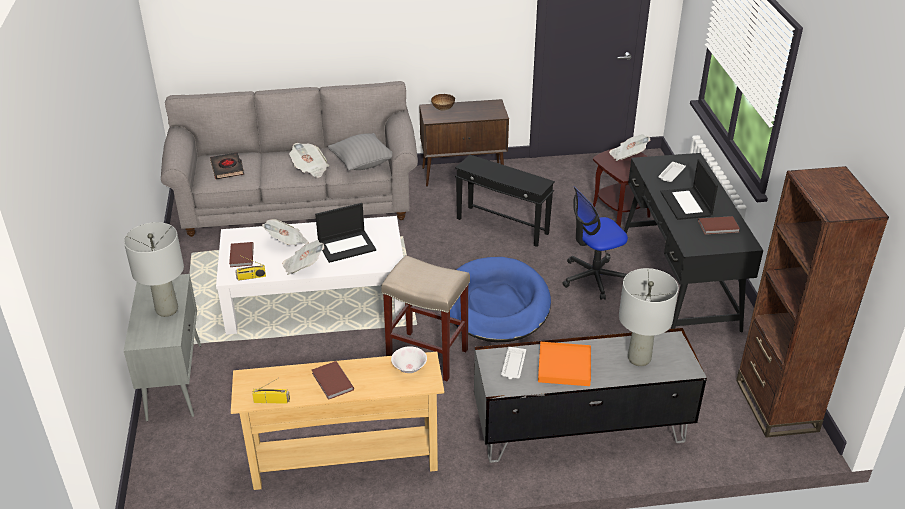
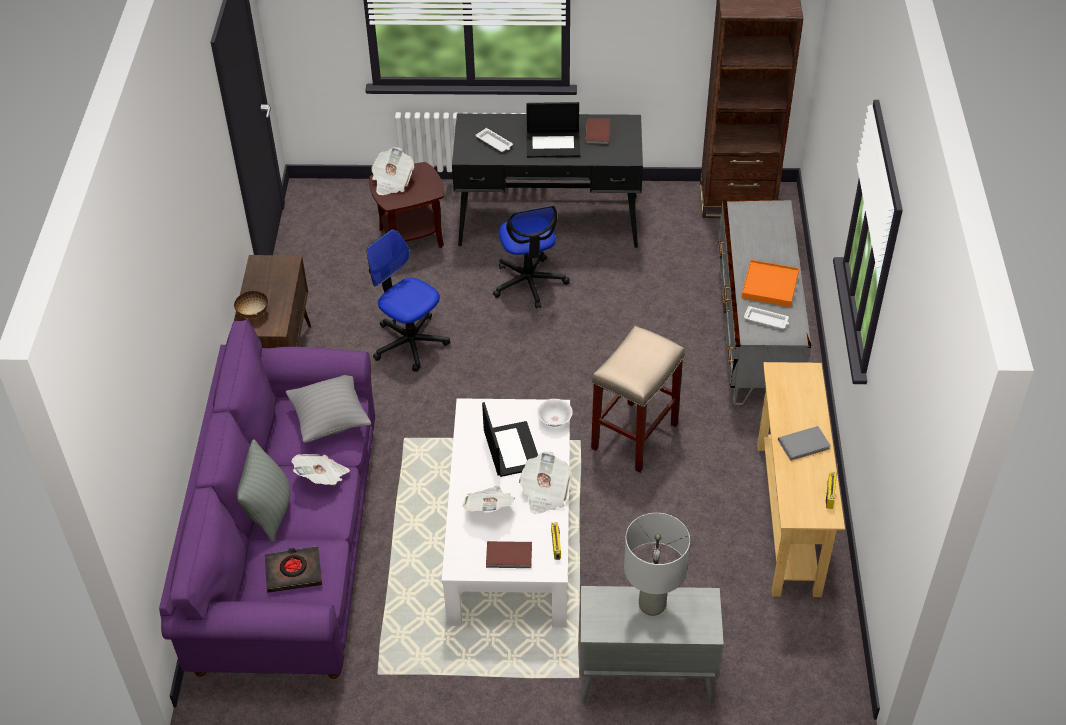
camera: 80 degrees left, 10 degrees up
grey sofa [161,81,418,237] -> purple sofa [159,319,375,679]
brown book [312,361,354,400] -> grey book [778,426,831,461]
white bowl [391,346,427,373] -> white bowl moved to [537,399,573,427]
blue dog bed [450,257,551,342] -> none
black side table [455,155,555,247] -> office chair [367,230,450,372]
grey table lamp [619,268,679,366] -> none
none -> grey pillow [237,439,290,543]

